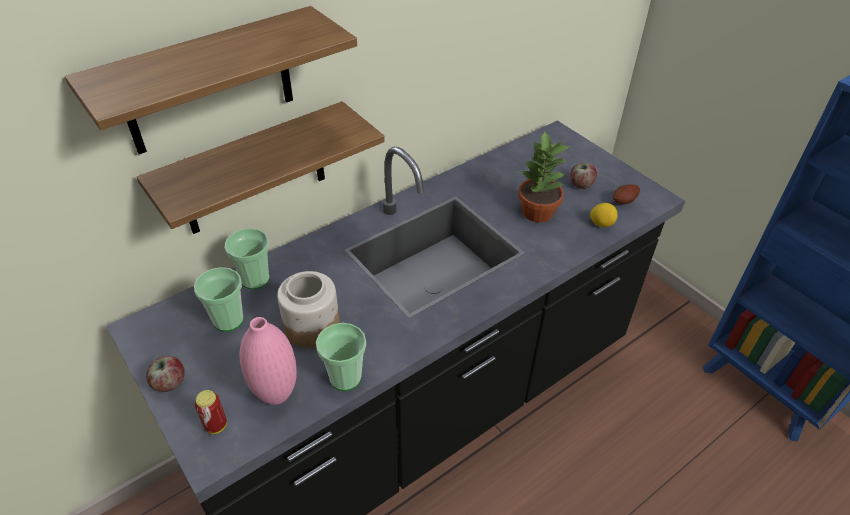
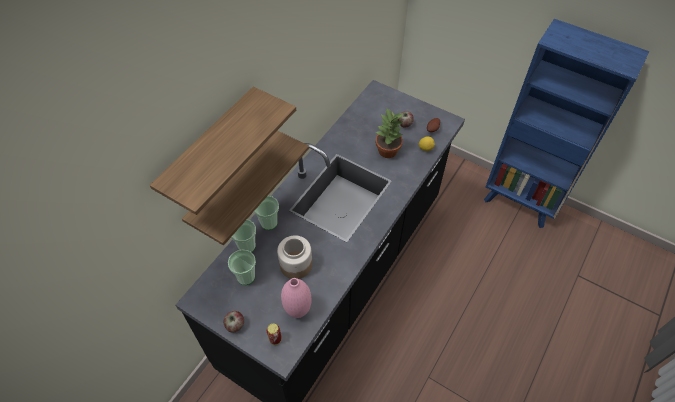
camera: 20 degrees left, 10 degrees up
cup [316,323,366,391] -> cup moved to [254,196,279,230]

